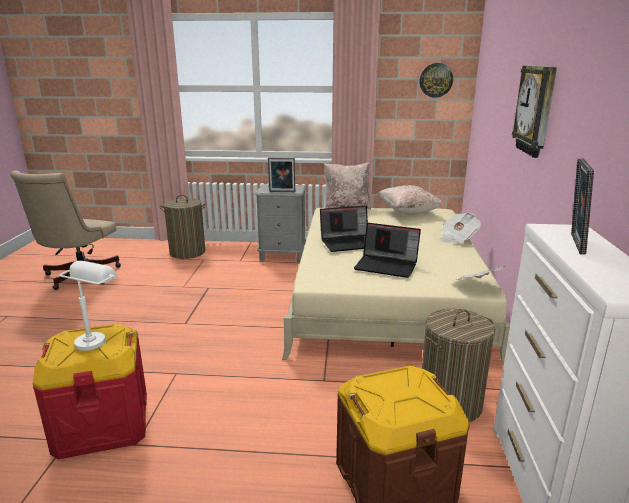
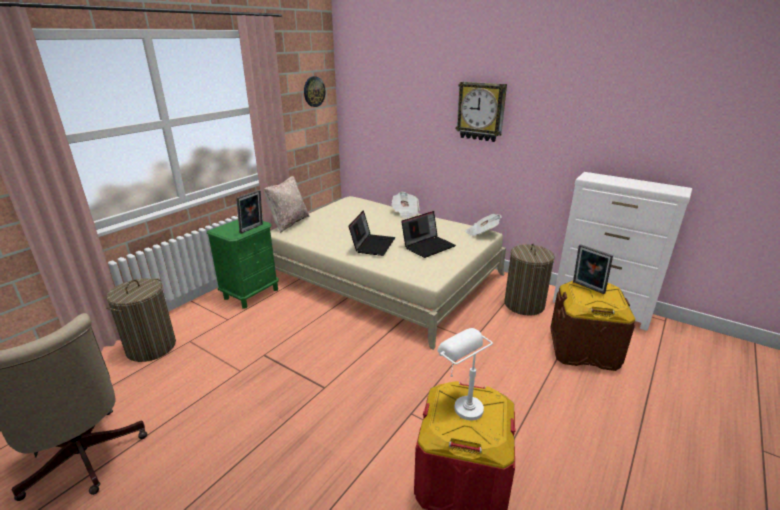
camera: 60 degrees left, 5 degrees up
grey nightstand [255,184,306,262] -> green nightstand [206,219,279,309]
beige pillow [378,185,443,214] -> none
picture frame [571,158,594,254] -> picture frame moved to [573,244,613,294]

